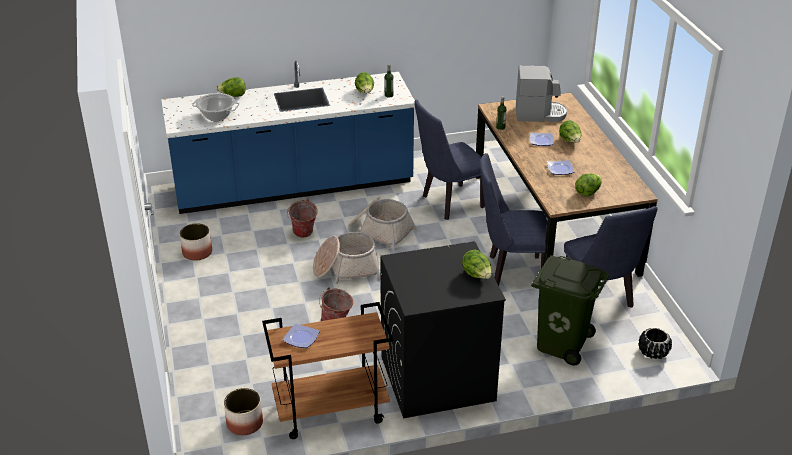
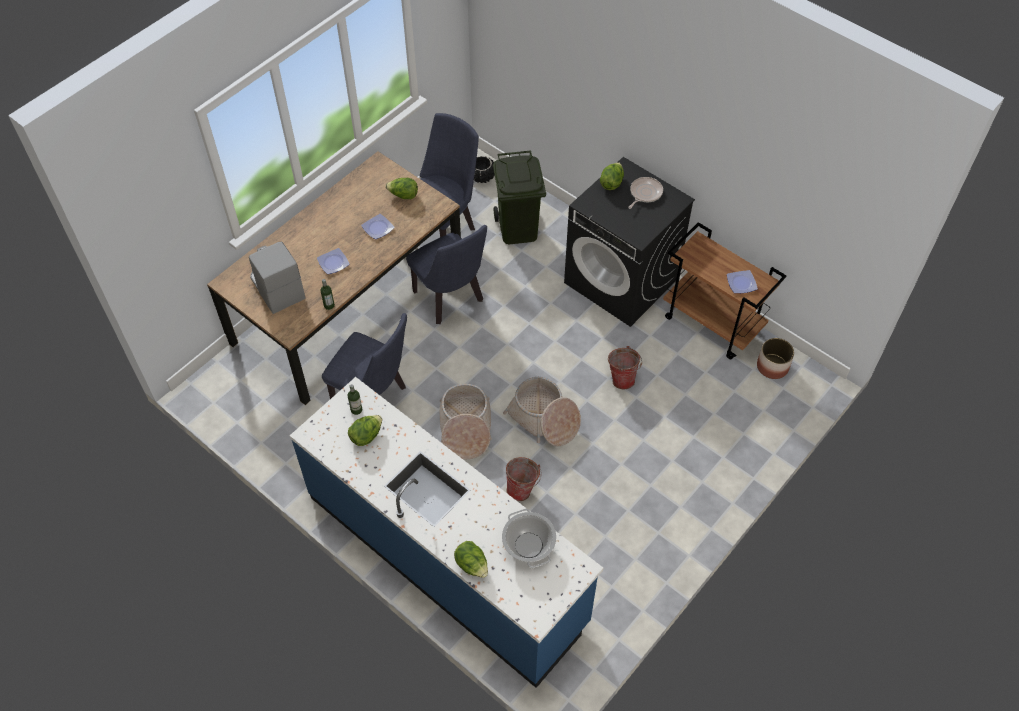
camera: 125 degrees left, 20 degrees up
planter [180,223,212,261] -> none
lettuce [559,120,581,143] -> none
none -> frying pan [628,177,663,209]

